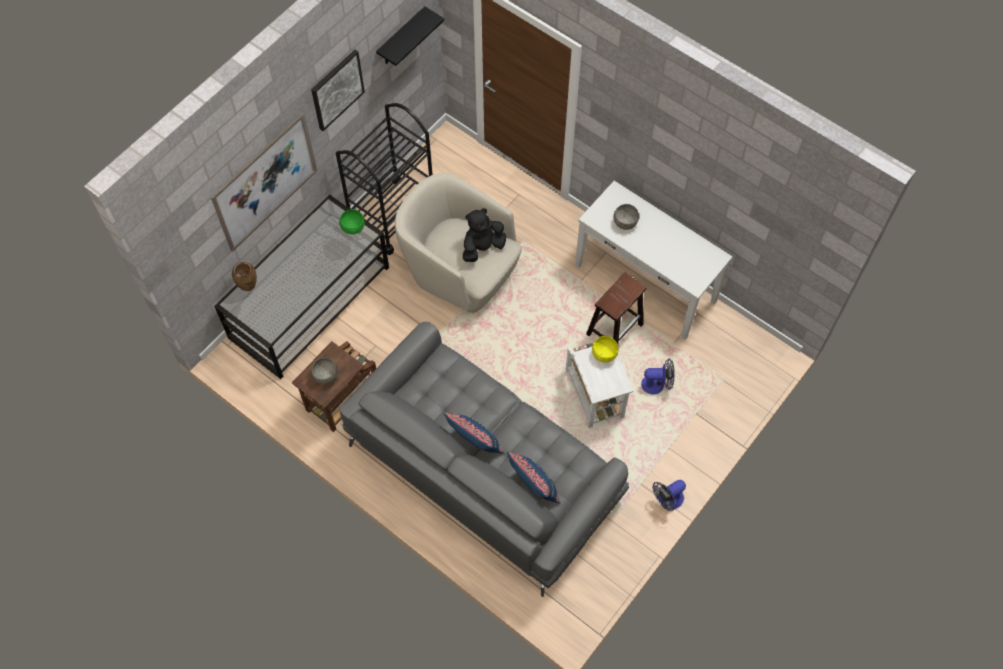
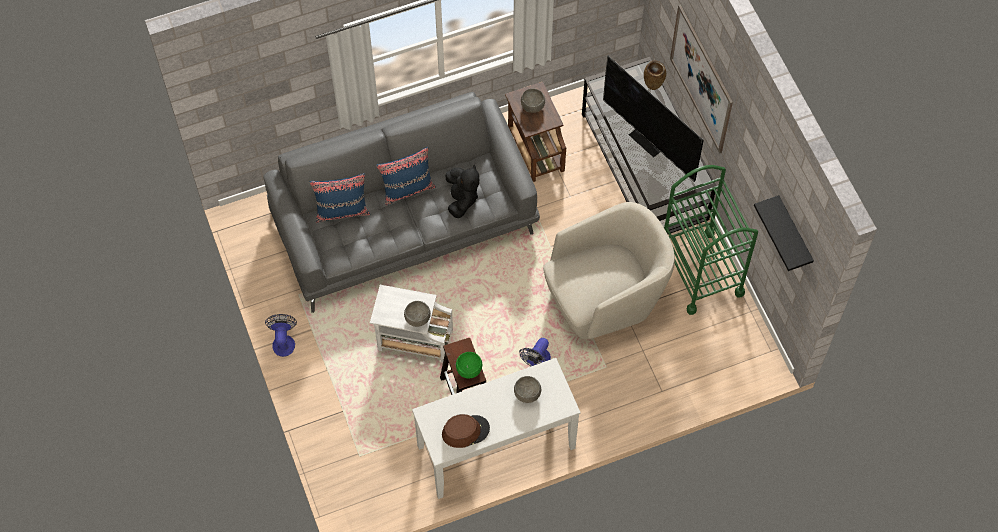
camera: 120 degrees right, 0 degrees up
picture [311,50,365,131] -> none
black cart [336,103,433,255] -> green cart [664,165,758,315]
green bowl [339,209,365,234] -> green bowl moved to [456,352,482,379]
black plush toy [463,208,506,262] -> black plush toy moved to [445,164,479,218]
yellow bowl [592,336,618,363] -> grey bowl [404,301,431,327]
fan [641,358,675,395] -> fan moved to [519,338,551,366]
none -> brown hat [442,414,490,448]
none -> television [603,56,704,182]

